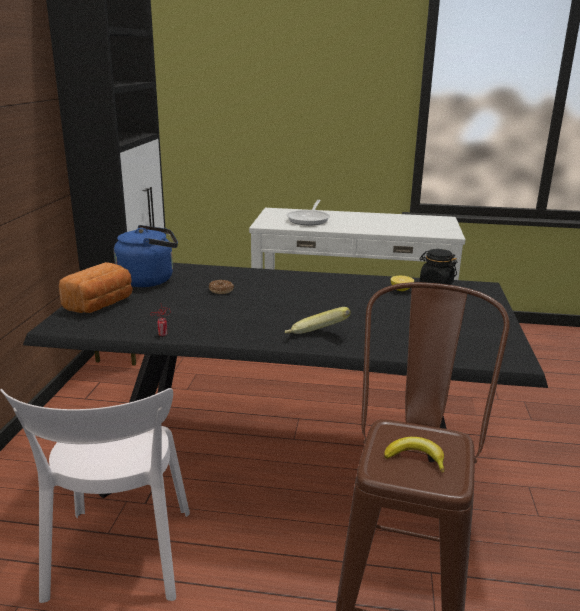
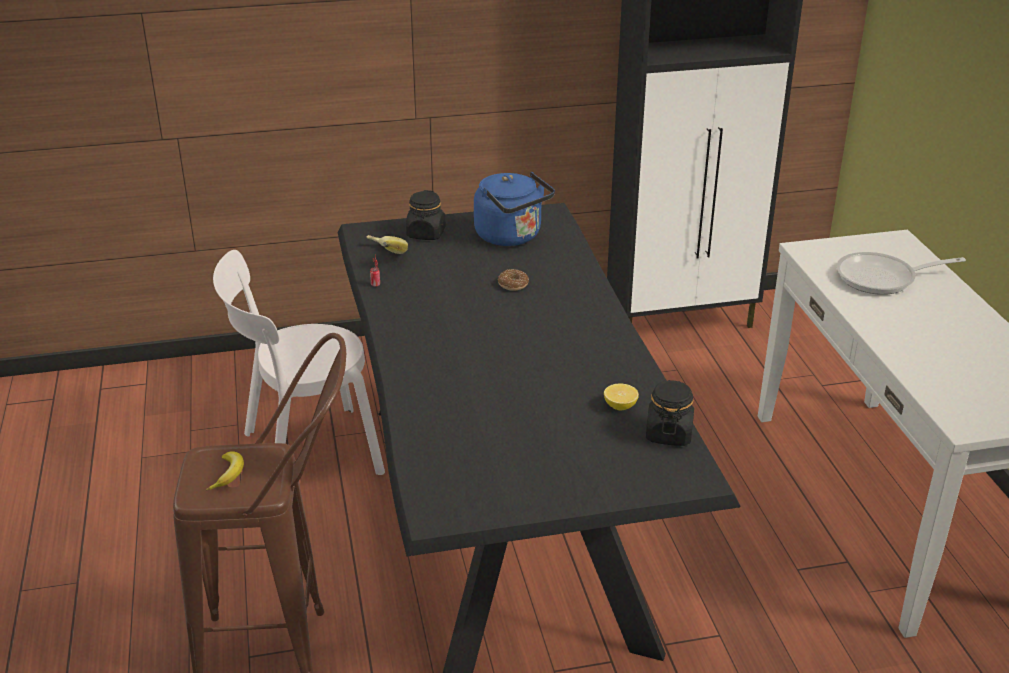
camera: 70 degrees right, 10 degrees up
bread [59,262,133,313] -> black jar [406,190,446,240]
banana [285,307,351,334] -> banana moved to [366,235,408,254]

